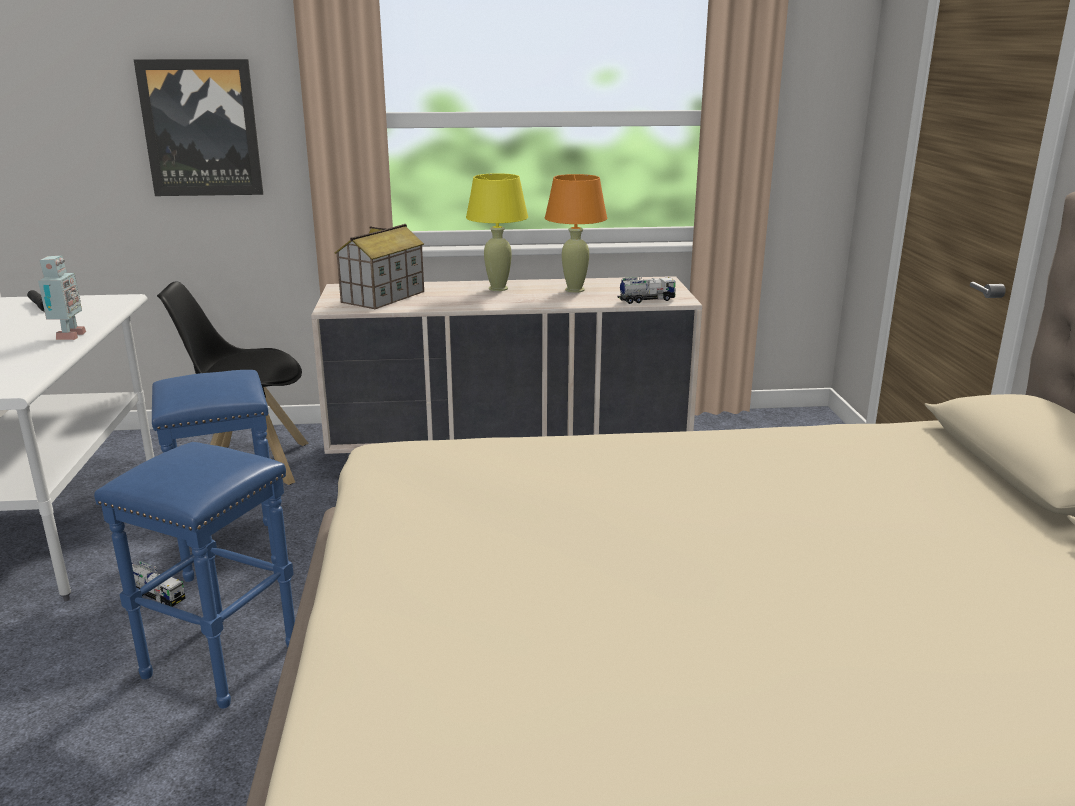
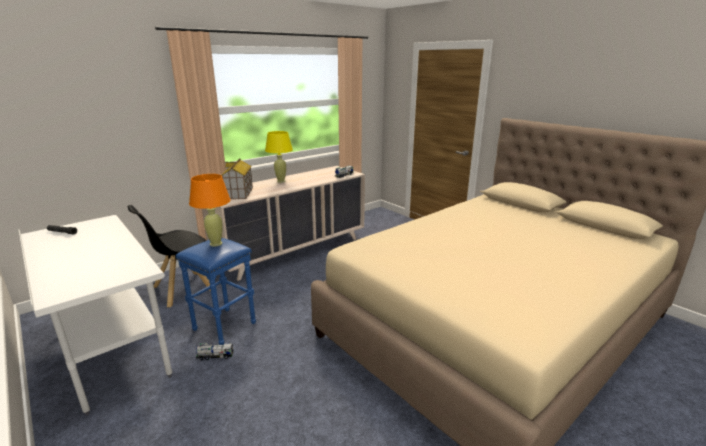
camera: 35 degrees left, 0 degrees up
toy robot [38,256,86,340] -> none
blue stool [94,442,295,709] -> none
picture [134,59,263,196] -> none
orange table lamp [545,174,607,293] -> orange table lamp moved to [189,174,231,246]

